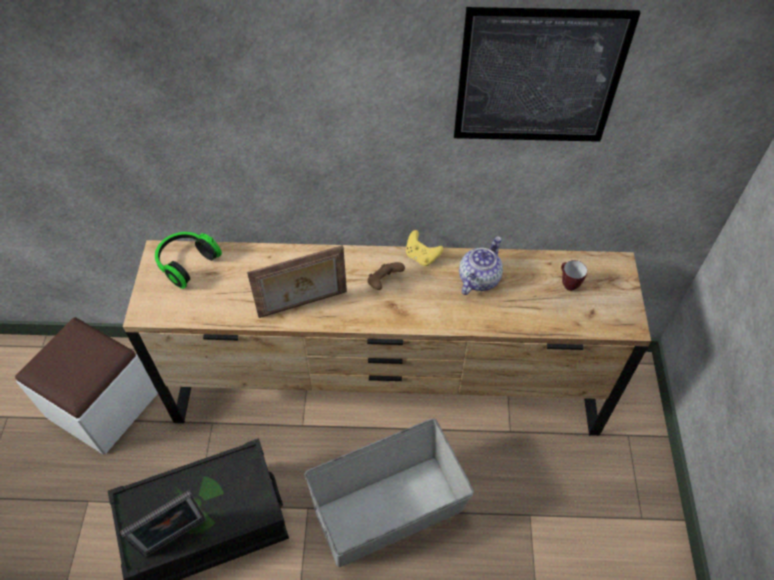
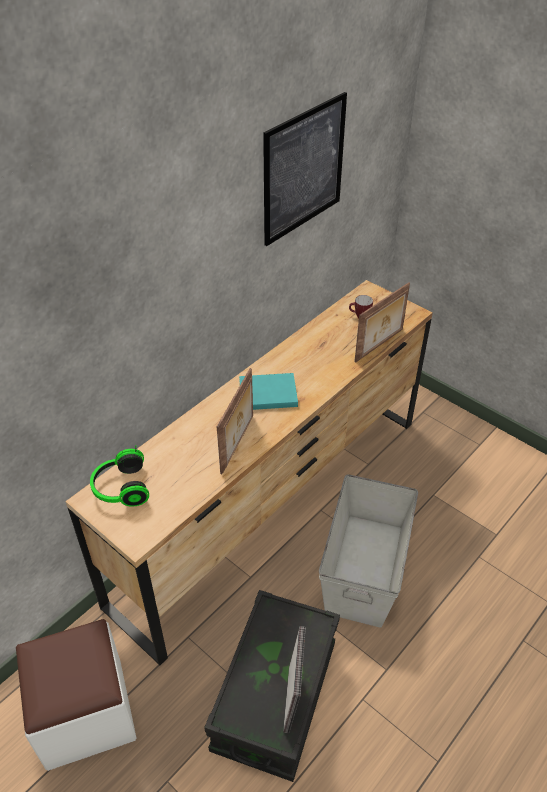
camera: 50 degrees left, 10 degrees down
brown game controller [367,262,405,290] -> turquoise book [239,373,298,410]
yellow game controller [406,230,444,266] -> none
teapot [459,236,503,295] -> none
none -> picture frame [354,282,410,363]

